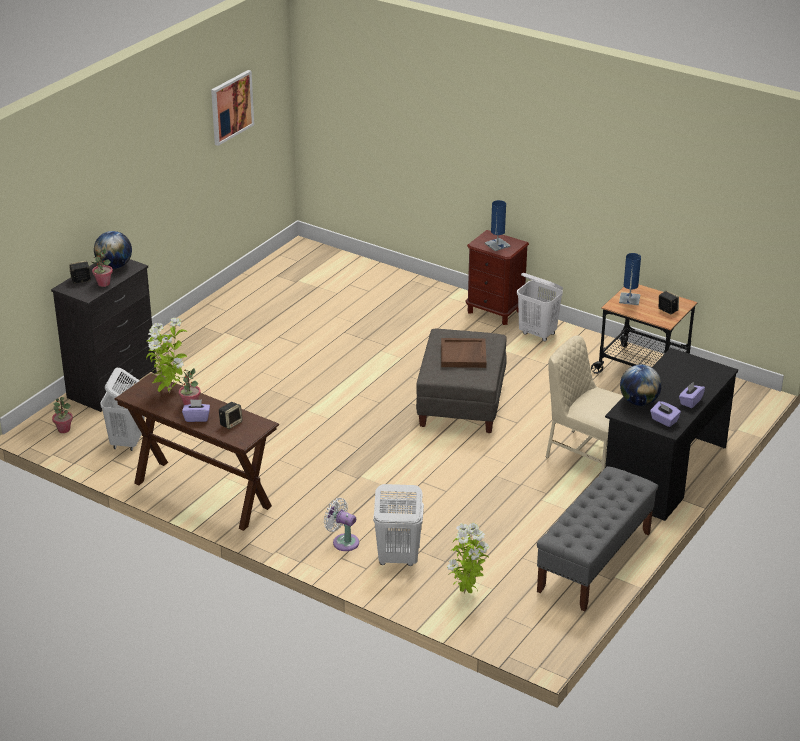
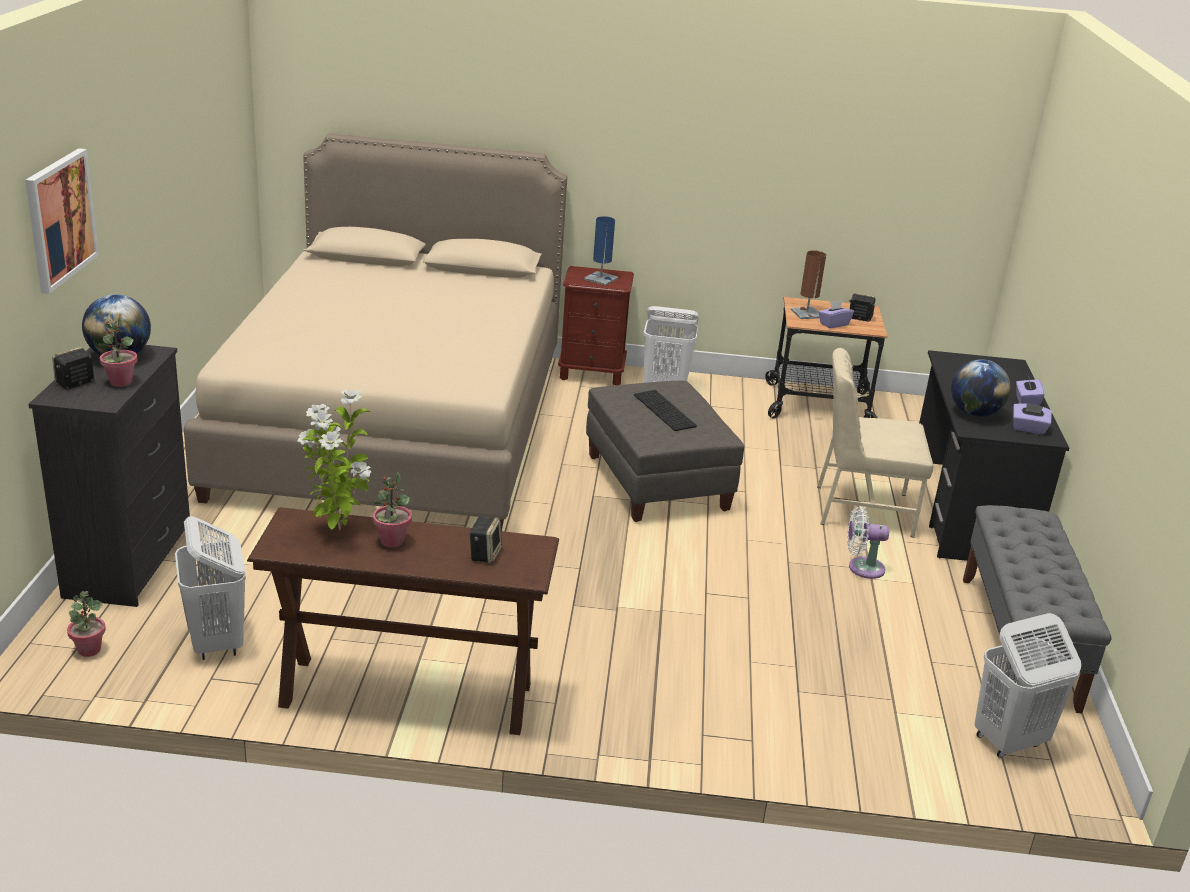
camera: 30 degrees left, 5 degrees down
purple tissue box [182,399,210,422] -> purple tissue box moved to [818,300,854,328]
picture [211,70,254,146] -> picture moved to [25,148,99,294]
white fan [324,498,359,551] -> white fan moved to [847,507,889,579]
white laundry basket [373,484,424,566] -> white laundry basket moved to [974,613,1081,758]
brown tray [441,338,486,368] -> keyboard [634,390,697,431]
potted plant [447,523,490,594] -> none
blue table lamp [619,253,641,305] -> brown table lamp [790,250,826,319]
none -> beige bed [184,133,567,531]

